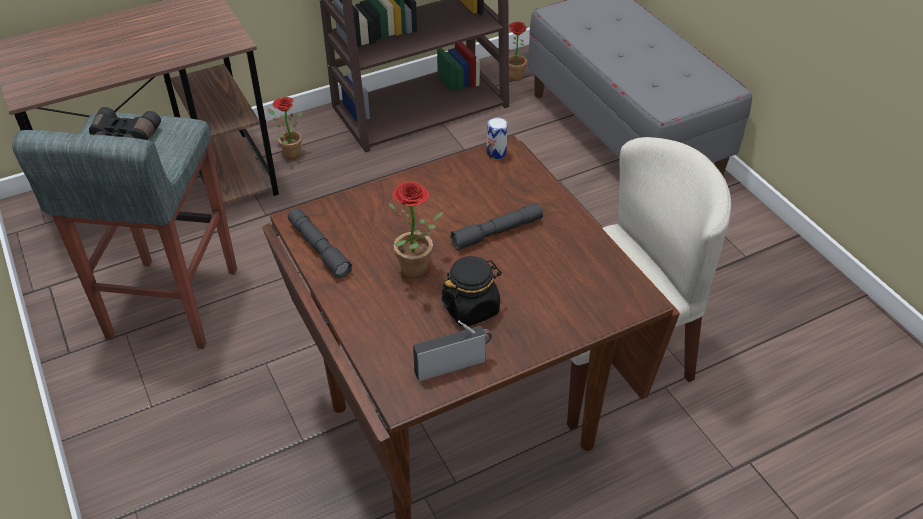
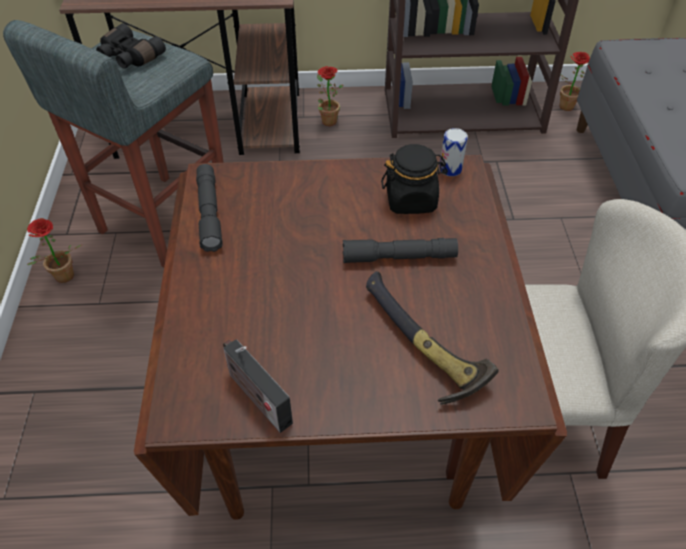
camera: 25 degrees right, 5 degrees up
potted plant [389,181,444,278] -> potted plant moved to [27,218,82,283]
radio [413,321,492,381] -> radio turned 135 degrees counterclockwise [223,339,293,433]
black jar [441,256,502,326] -> black jar moved to [381,144,448,214]
none -> hammer [366,271,499,405]

